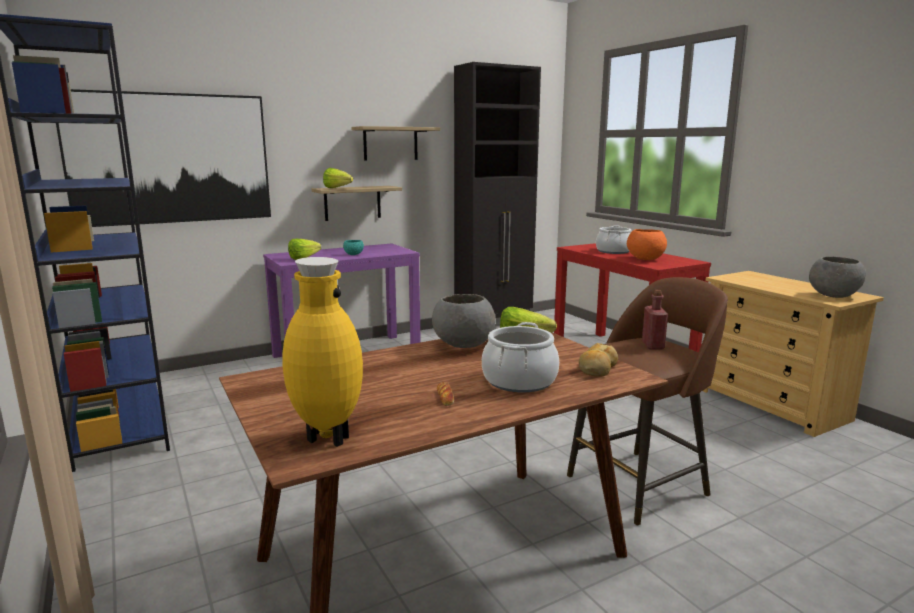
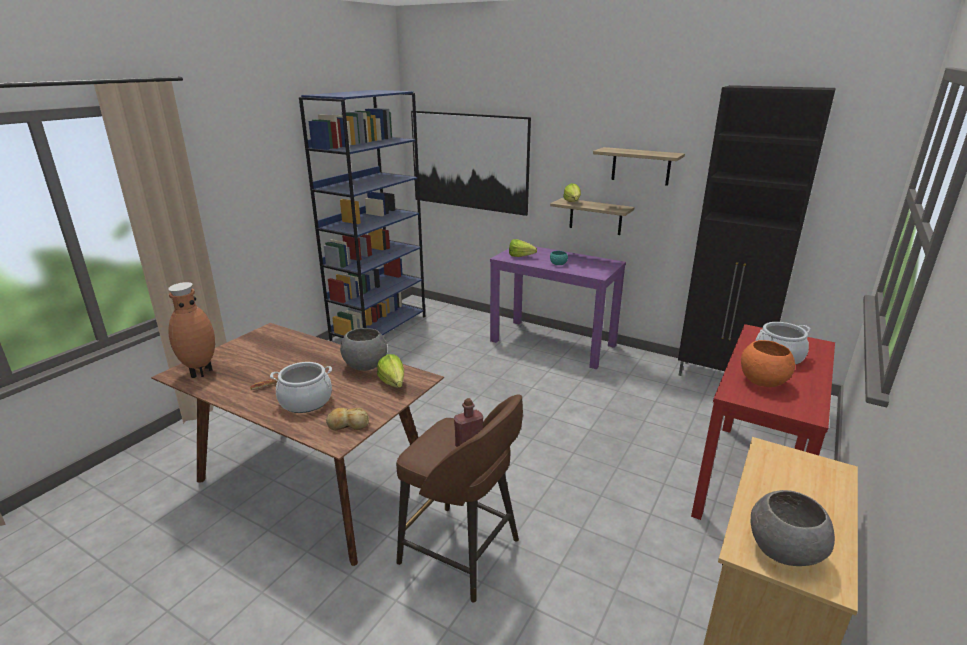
camera: 60 degrees right, 10 degrees up
yellow vase [282,257,363,447] -> brown vase [168,282,215,378]

